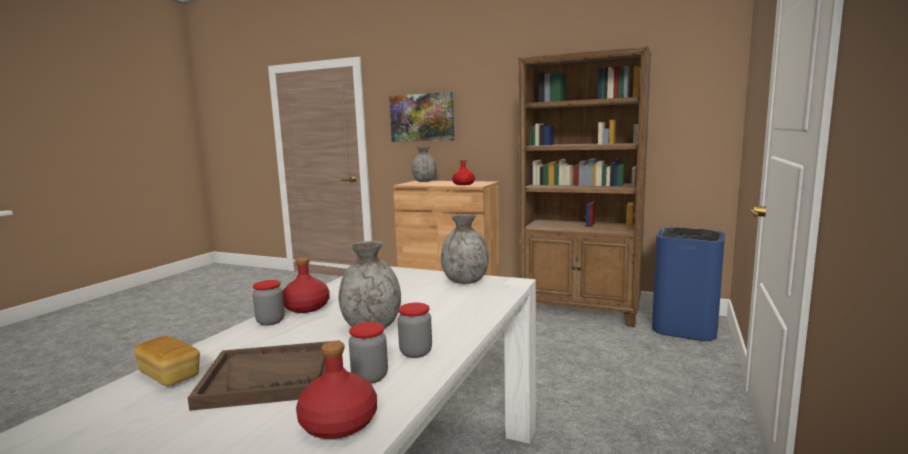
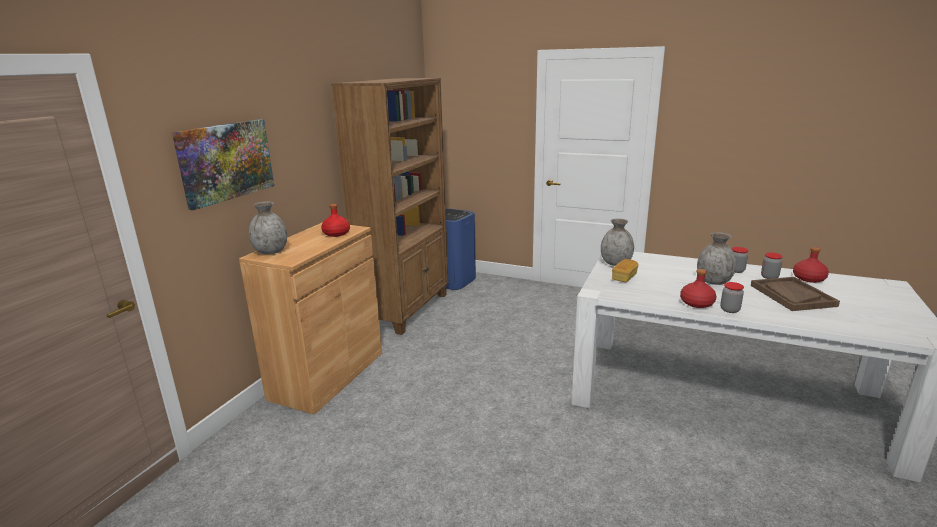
camera: 90 degrees left, 10 degrees up
bread [134,336,200,386] -> bread moved to [612,259,639,282]

